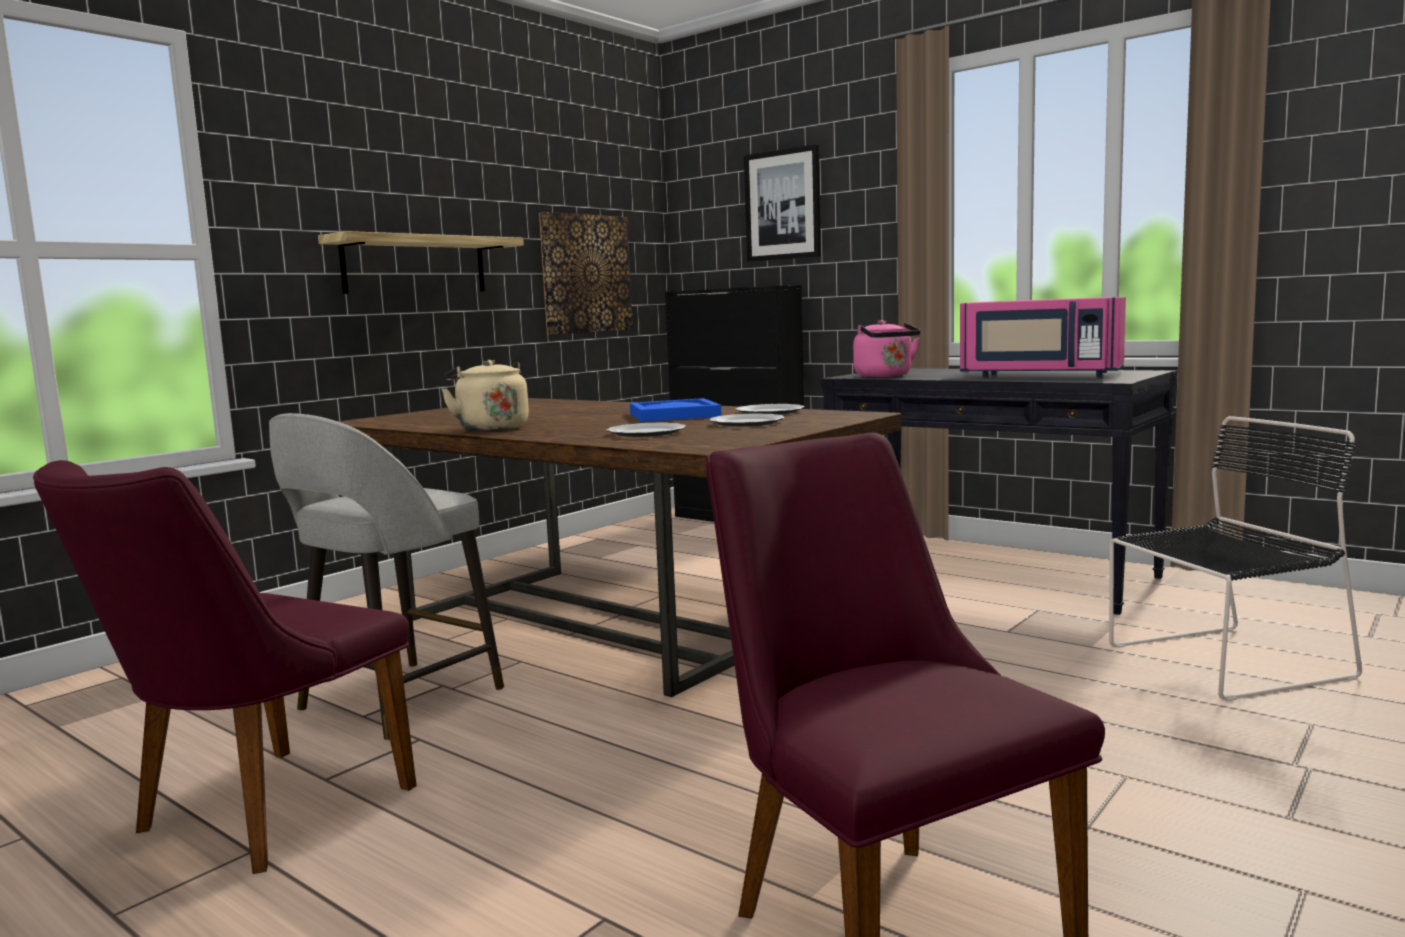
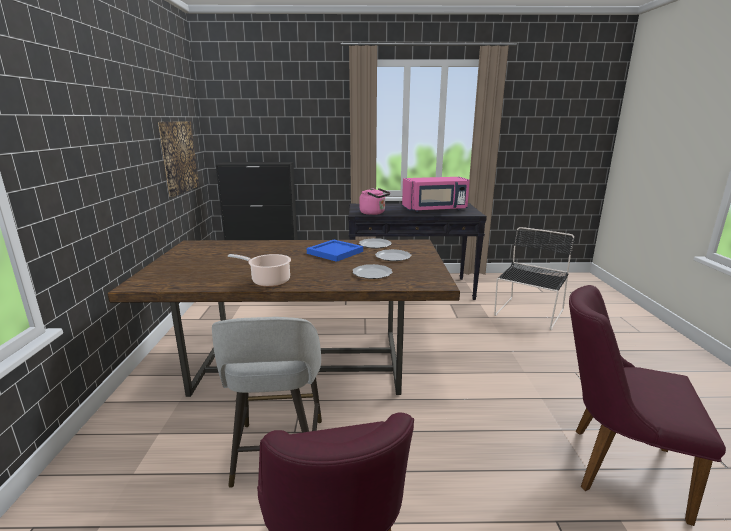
camera: 40 degrees left, 10 degrees up
shelf [318,231,524,294] -> none
beige kettle [441,360,529,431] -> cooking pot [228,254,291,287]
picture [744,144,821,262] -> none

